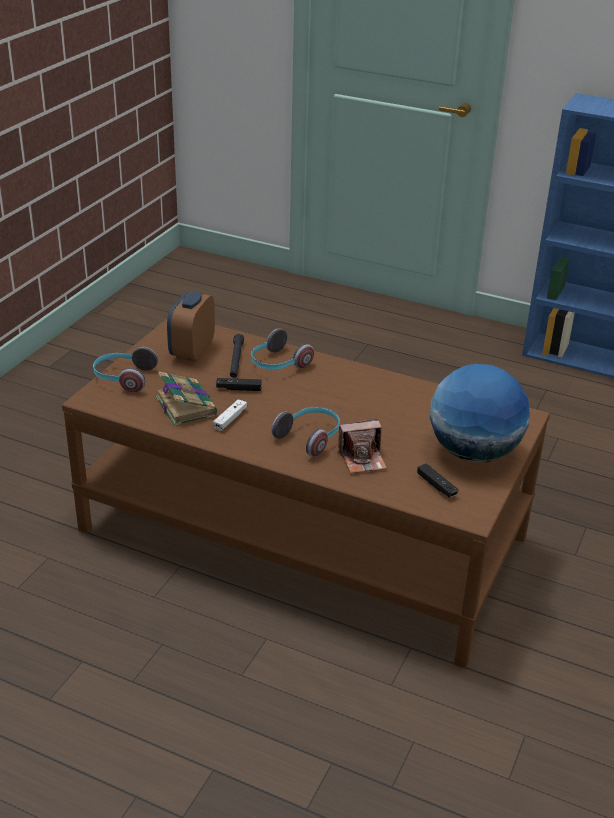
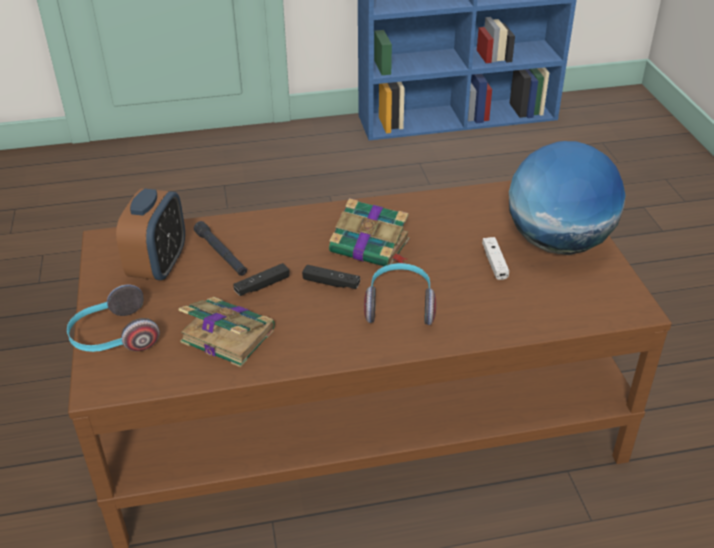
camera: 35 degrees left, 5 degrees up
alarm clock [167,291,215,361] -> alarm clock turned 150 degrees counterclockwise [116,189,185,281]
white game controller [213,399,247,431] -> white game controller moved to [482,237,509,280]
headphones [251,328,314,369] -> none
camera [338,419,387,473] -> none
black game controller [417,463,458,498] -> black game controller moved to [302,265,360,289]
none -> book [329,198,409,267]

